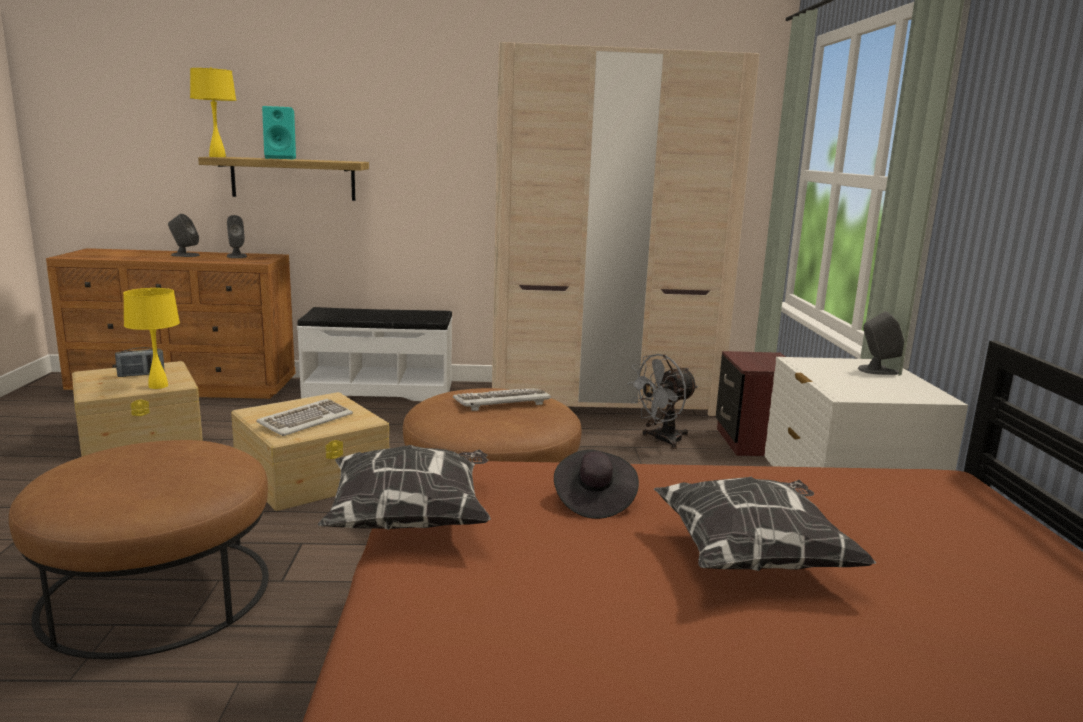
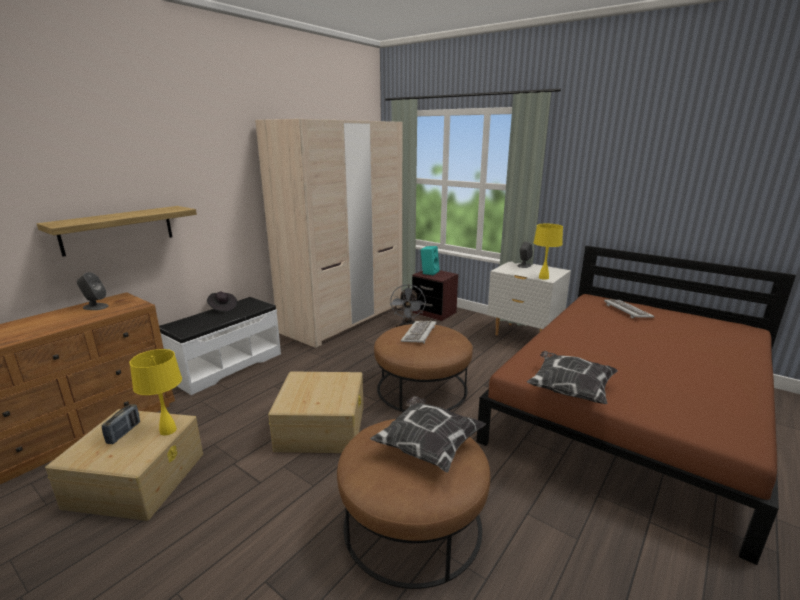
camera: 50 degrees left, 5 degrees up
grey speaker [168,214,200,257] -> none
yellow table lamp [190,67,236,157] -> yellow table lamp moved to [533,224,563,280]
keyboard [256,399,353,436] -> keyboard moved to [604,299,654,319]
turquoise speaker [262,106,296,160] -> turquoise speaker moved to [421,246,440,276]
black hat [554,449,639,519] -> black hat moved to [207,292,237,312]
pillow [654,477,876,571] -> pillow moved to [370,396,486,473]

